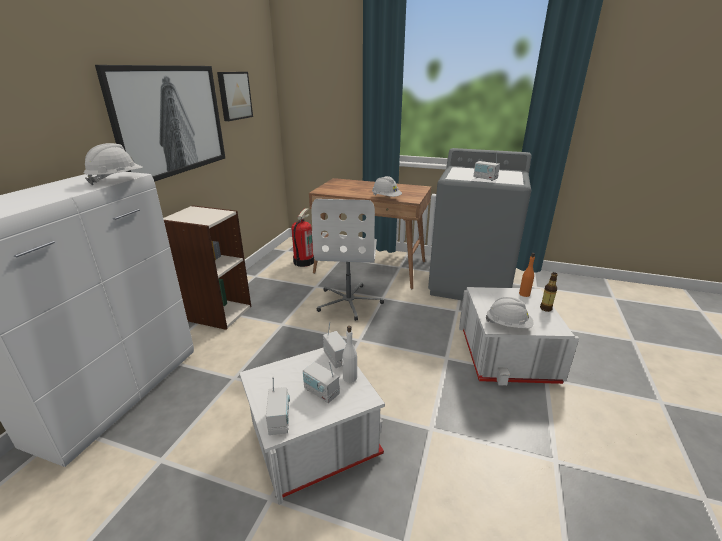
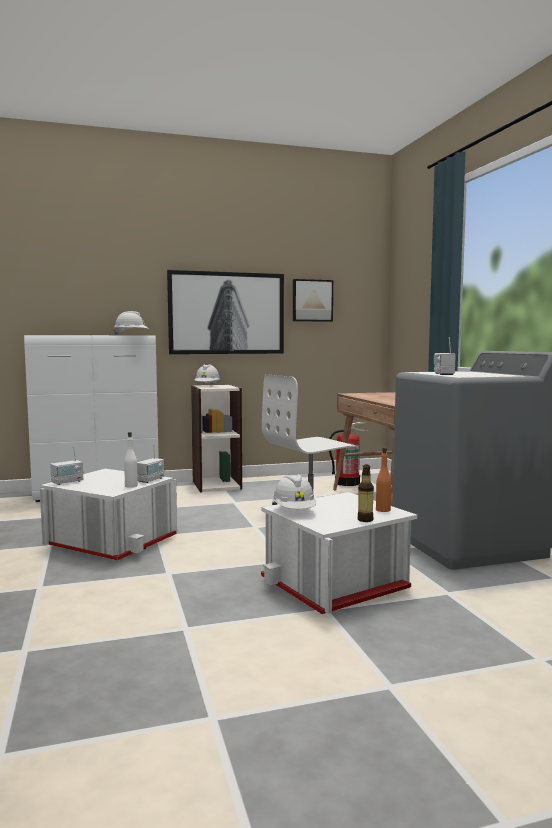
camera: 55 degrees right, 20 degrees down
radio [303,361,340,403] -> none
white hard hat [372,176,402,197] -> white hard hat moved to [194,365,220,385]

